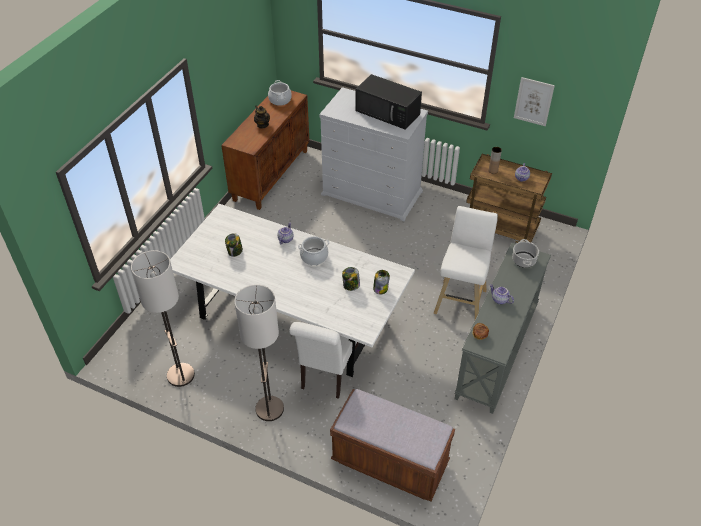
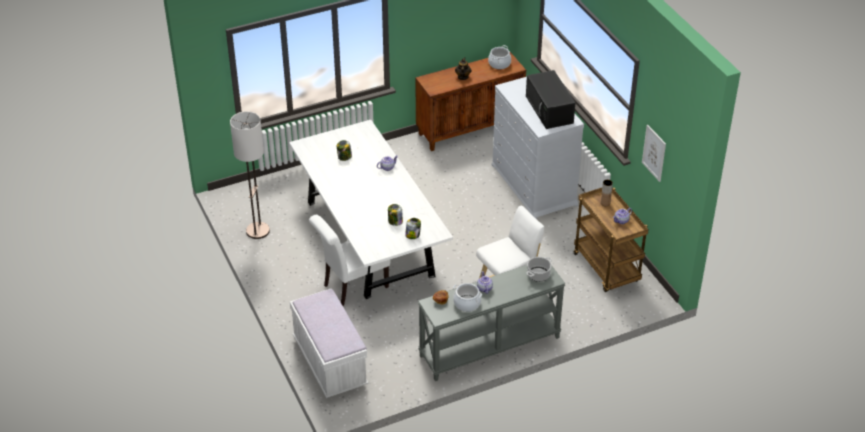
camera: 40 degrees right, 5 degrees down
floor lamp [234,284,284,421] -> none
cooking pot [298,236,329,265] -> cooking pot moved to [453,283,482,312]
brown bench [330,389,455,502] -> white bench [290,289,368,398]

